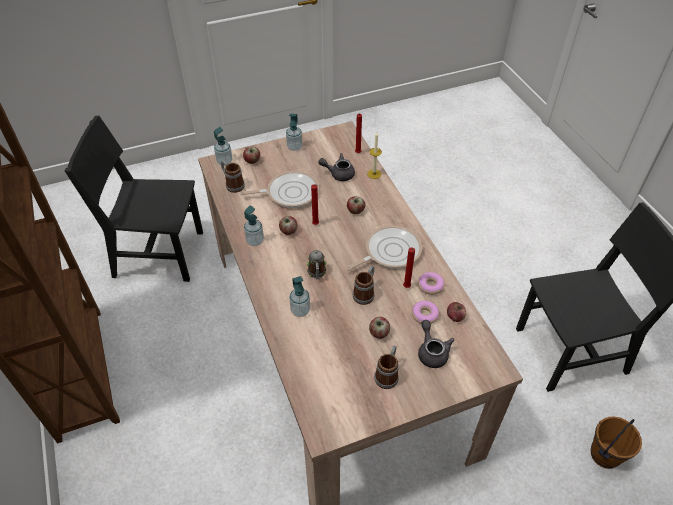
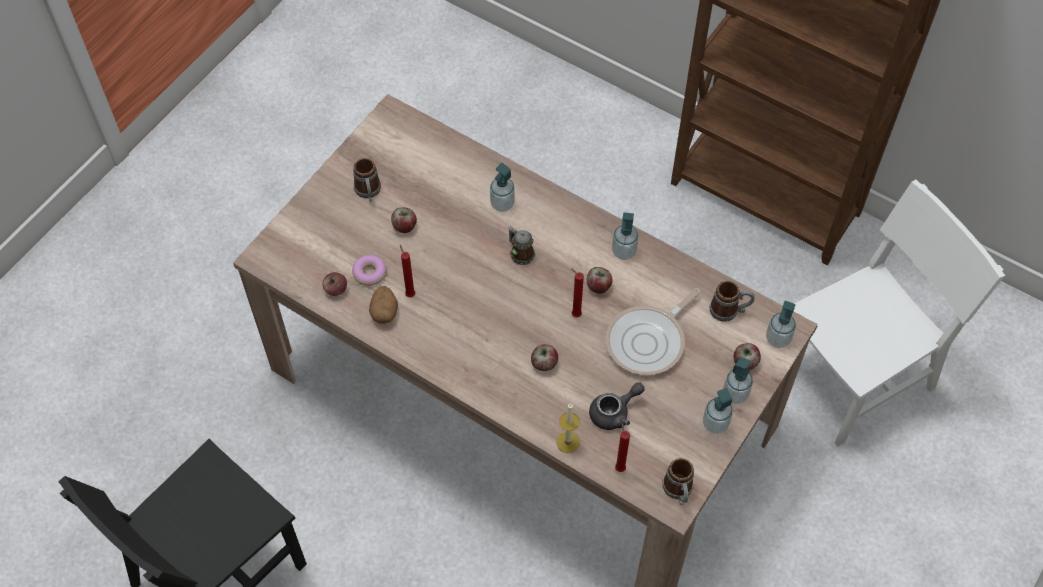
camera: 145 degrees right, 10 degrees up
black chair [65,116,203,282] -> white chair [794,180,1005,447]
frying pan [346,225,422,271] -> none
mug [353,266,375,305] -> mug moved to [662,458,694,505]
donut [418,272,445,295] -> potato [369,286,398,324]
grey teapot [418,320,454,368] -> none
brown bucket [591,416,642,469] -> none
none -> soap dispenser [723,357,753,404]

